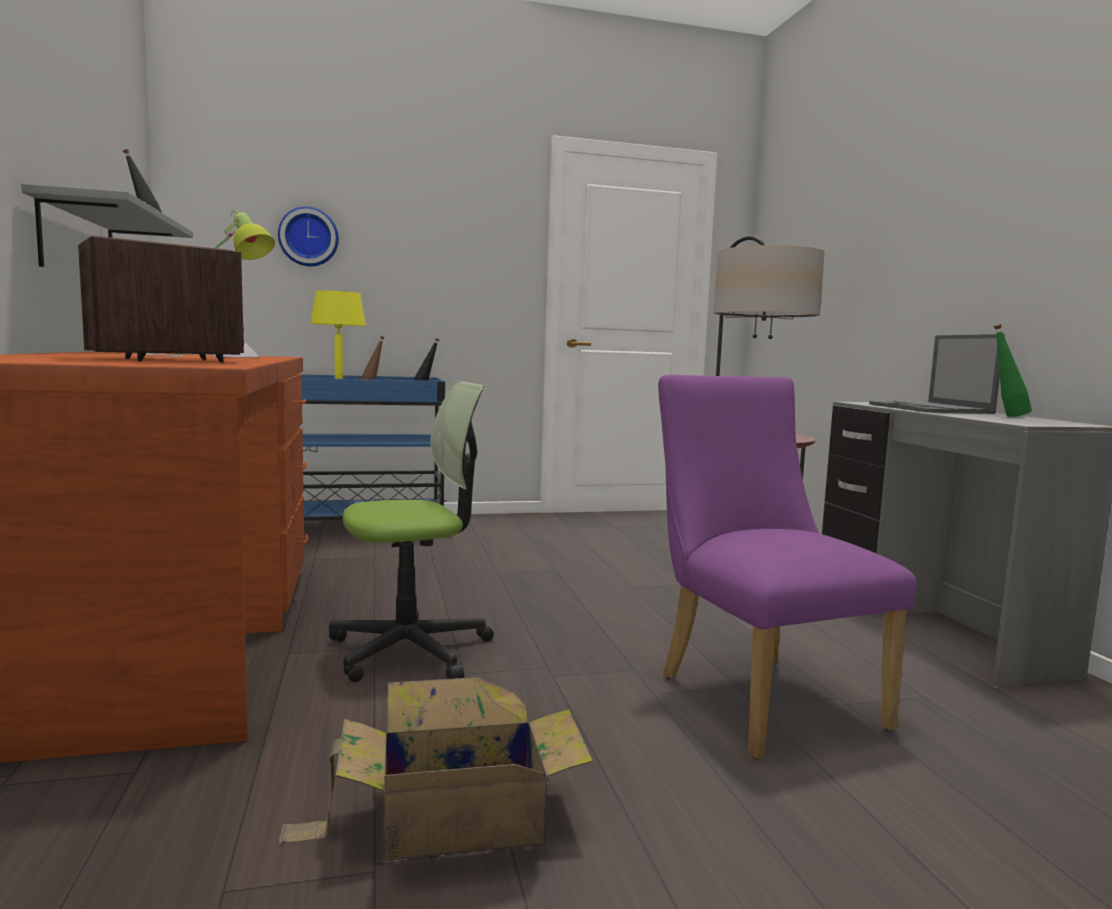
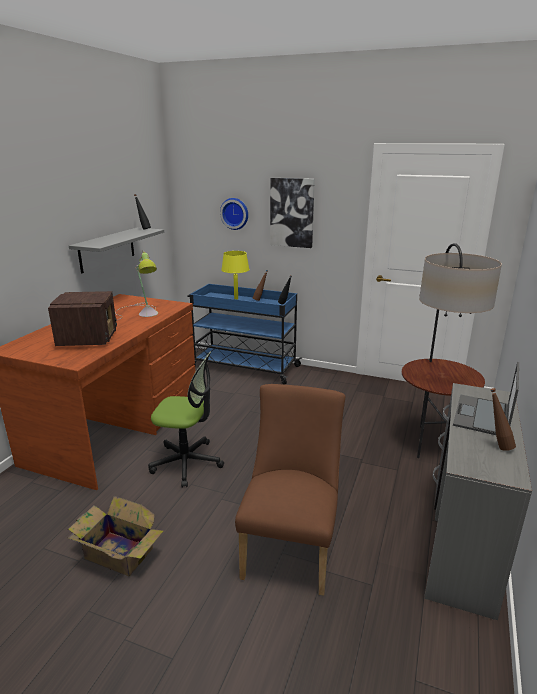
camera: 35 degrees right, 15 degrees up
purple chair [658,375,916,760] -> brown chair [235,384,345,596]
green bottle [994,324,1032,417] -> brown bottle [490,388,516,451]
none -> picture [270,178,315,248]

